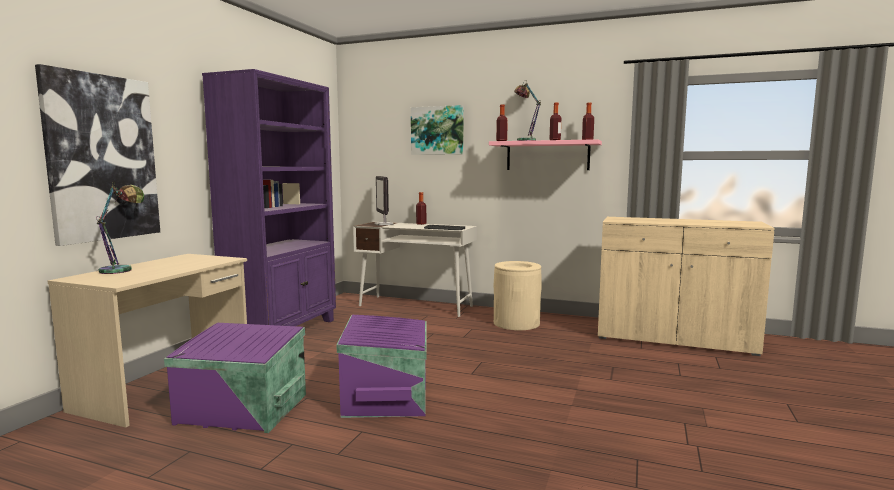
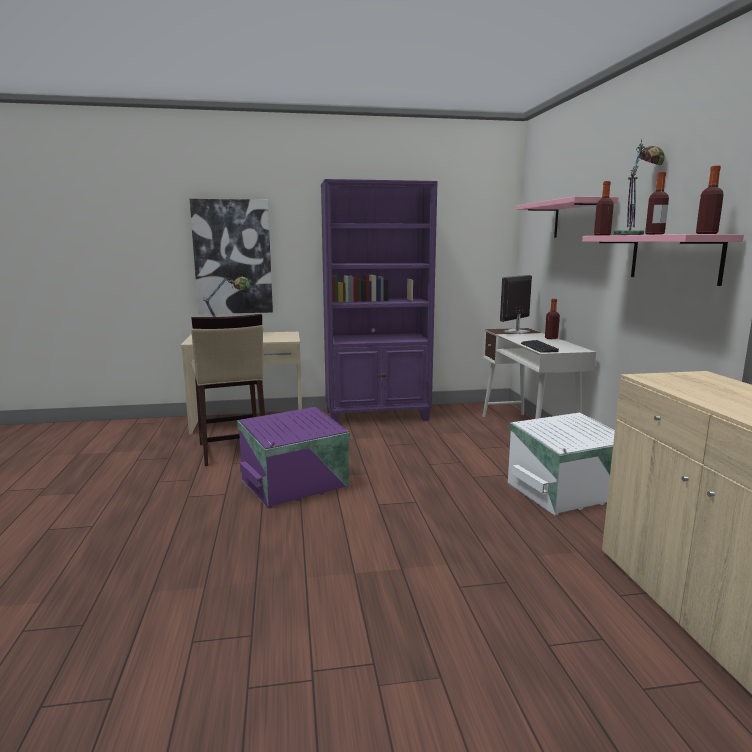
camera: 60 degrees right, 5 degrees up
purple storage box [164,323,306,433] -> beige stool [191,314,265,466]
picture [411,105,464,155] -> pink shelf [516,196,619,238]
beige trash can [494,261,542,330] -> white storage box [508,413,615,516]

